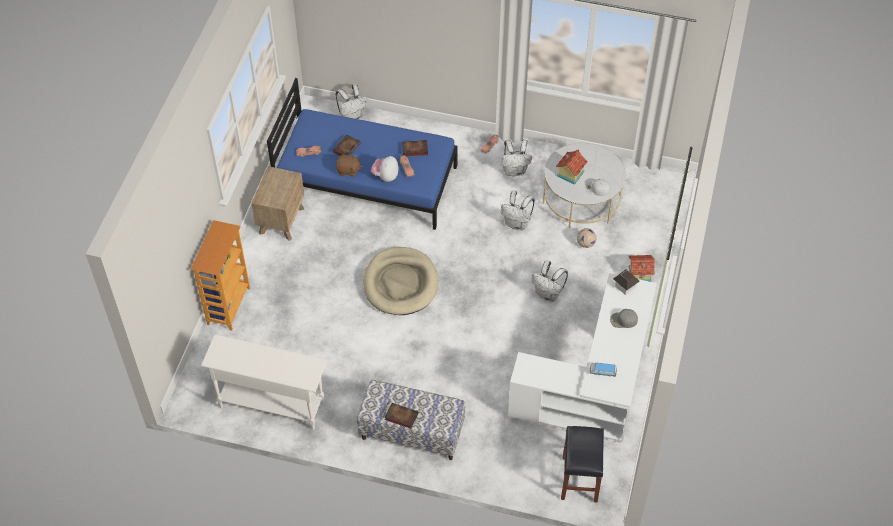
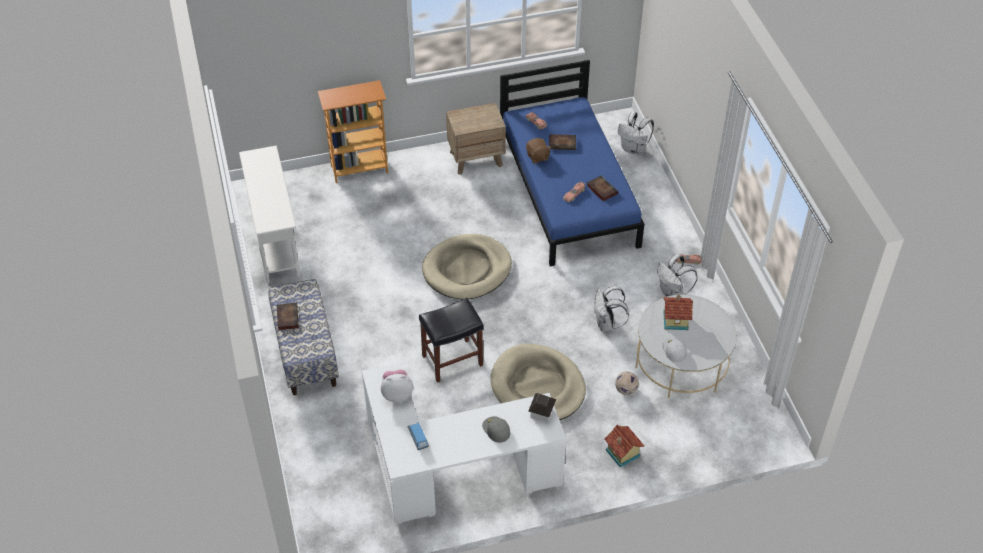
camera: 60 degrees right, 5 degrees down
plush toy [371,156,398,182] -> plush toy moved to [381,369,413,403]
white backpack [531,260,568,302] -> beige dog bed [490,344,586,420]
black stool [561,426,604,503] -> black stool moved to [419,298,484,383]

